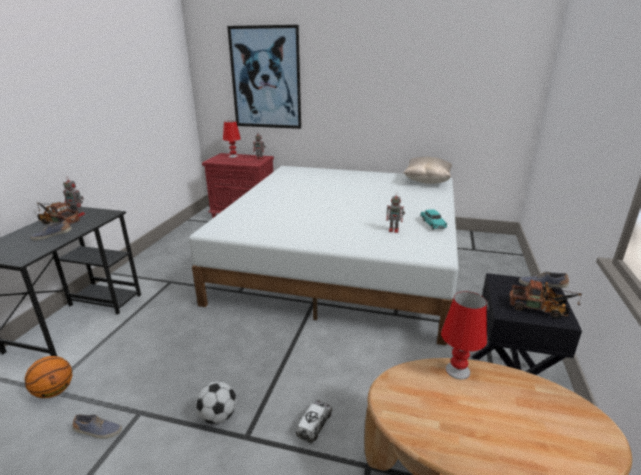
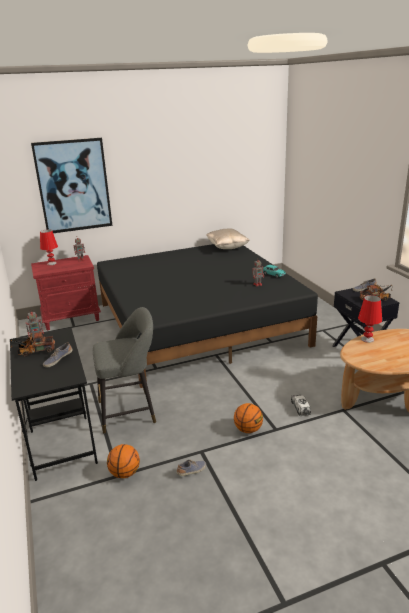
camera: 35 degrees left, 0 degrees up
white bed [189,166,459,346] -> black bed [97,244,318,388]
football [196,381,237,424] -> basketball [234,403,263,433]
none -> grey stool [93,307,156,434]

